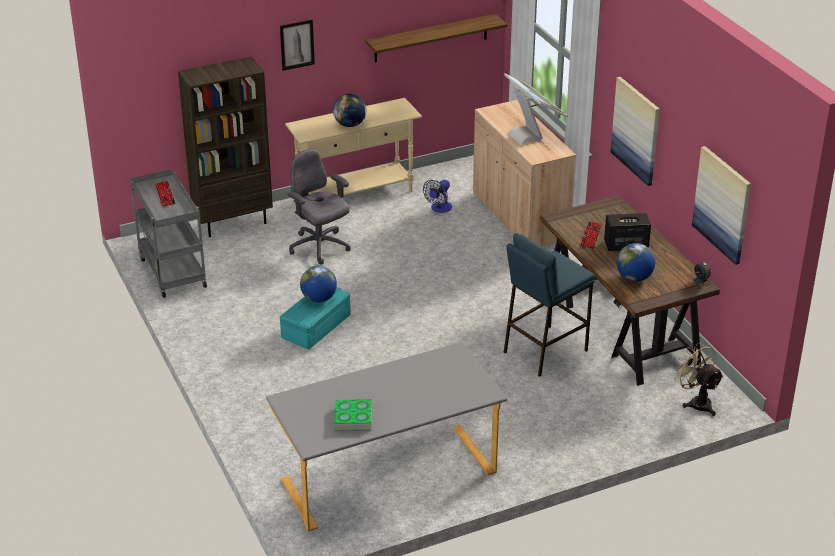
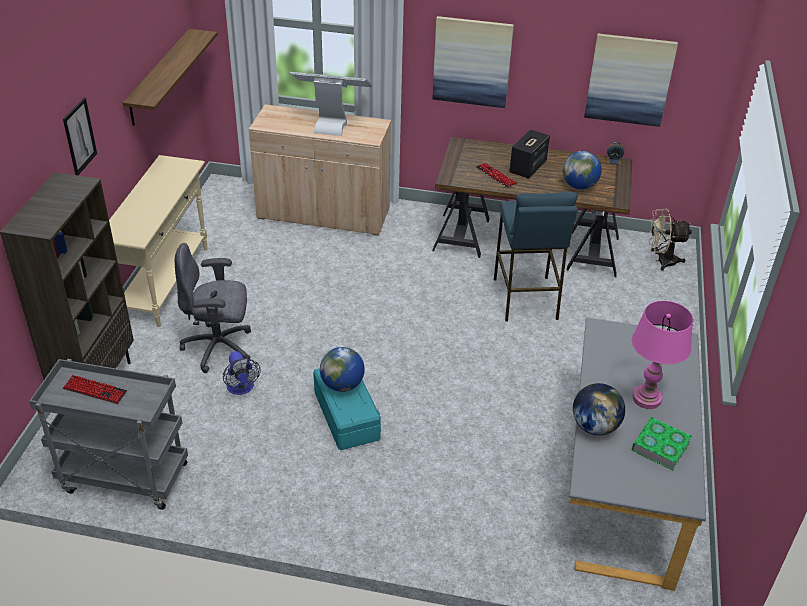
camera: 55 degrees left, 5 degrees up
globe [333,93,366,127] -> globe moved to [573,383,625,435]
fan [423,180,452,213] -> fan moved to [223,351,261,395]
none -> pink table lamp [632,301,693,409]

